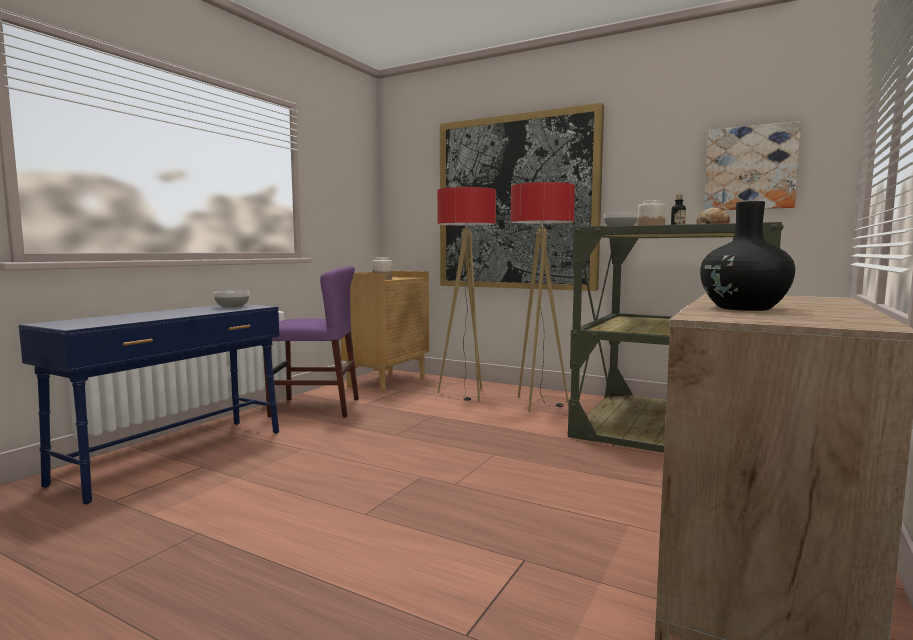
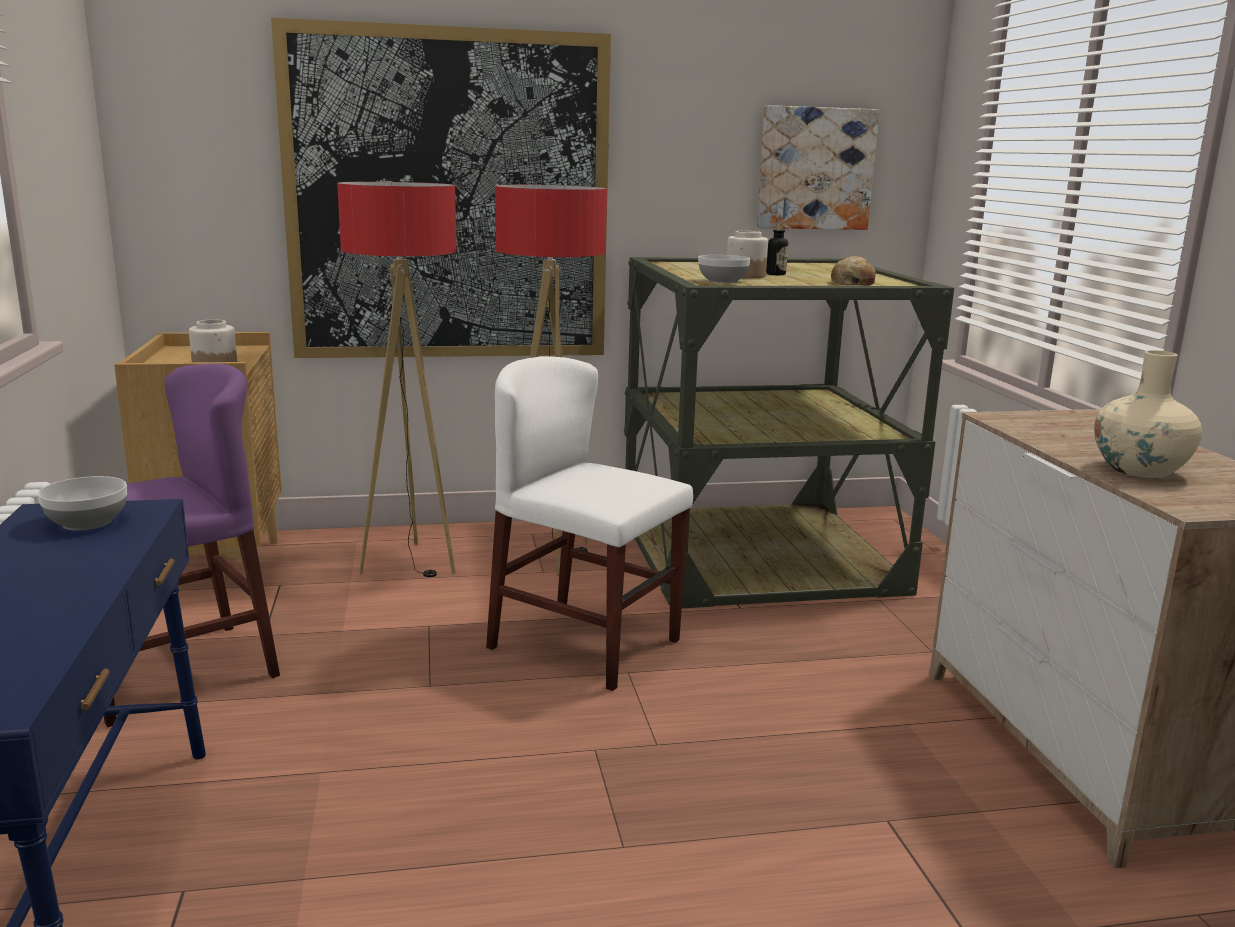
camera: 40 degrees left, 10 degrees up
black vase [700,201,795,311] -> beige vase [1094,350,1202,478]
none -> white chair [486,357,693,691]

